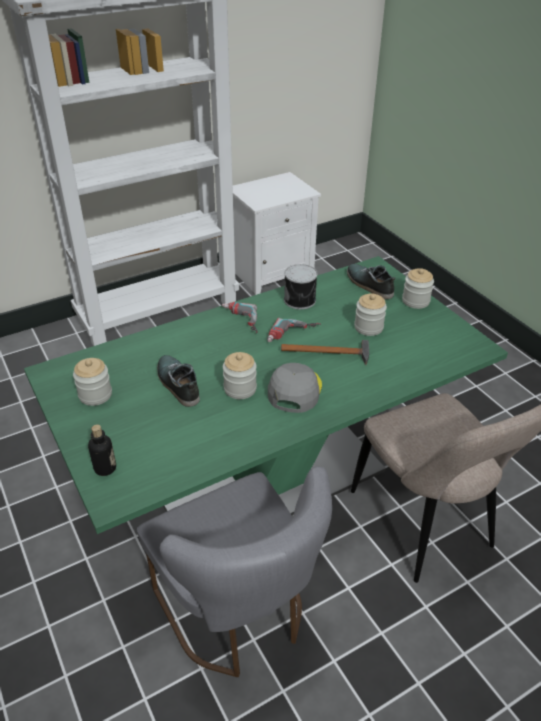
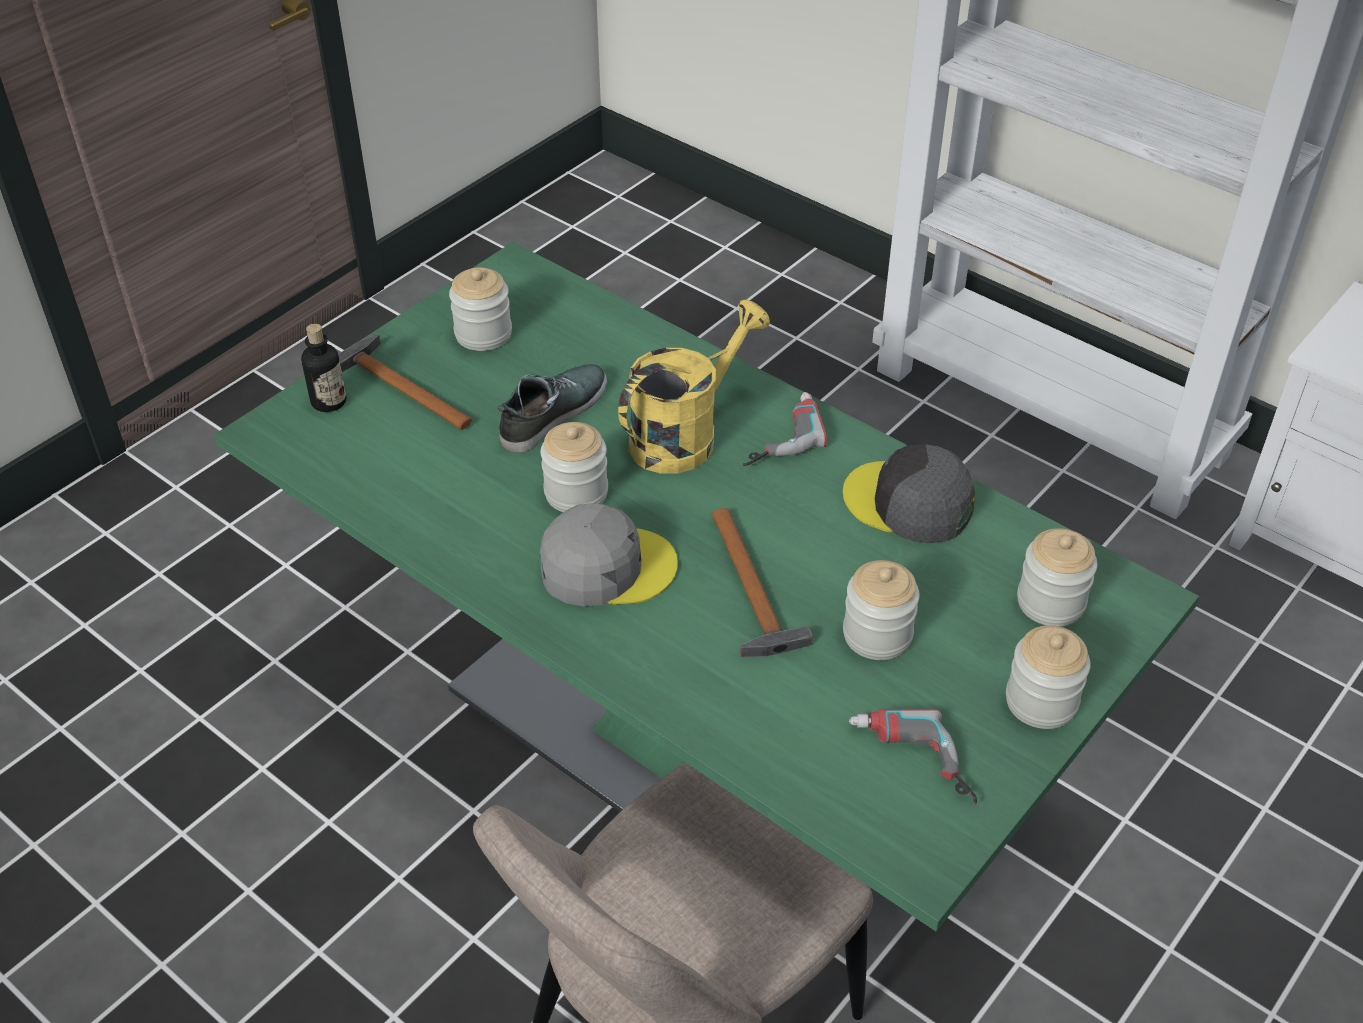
camera: 70 degrees right, 5 degrees up
grey chair [137,467,332,677] -> none
power drill [267,318,321,342] -> power drill moved to [849,709,977,804]
can [284,264,318,309] -> grey cap [843,444,976,543]
shoe [347,264,396,299] -> jar [1017,528,1097,626]
none -> hammer [338,334,472,430]
none -> yellow watering can [618,300,770,474]

